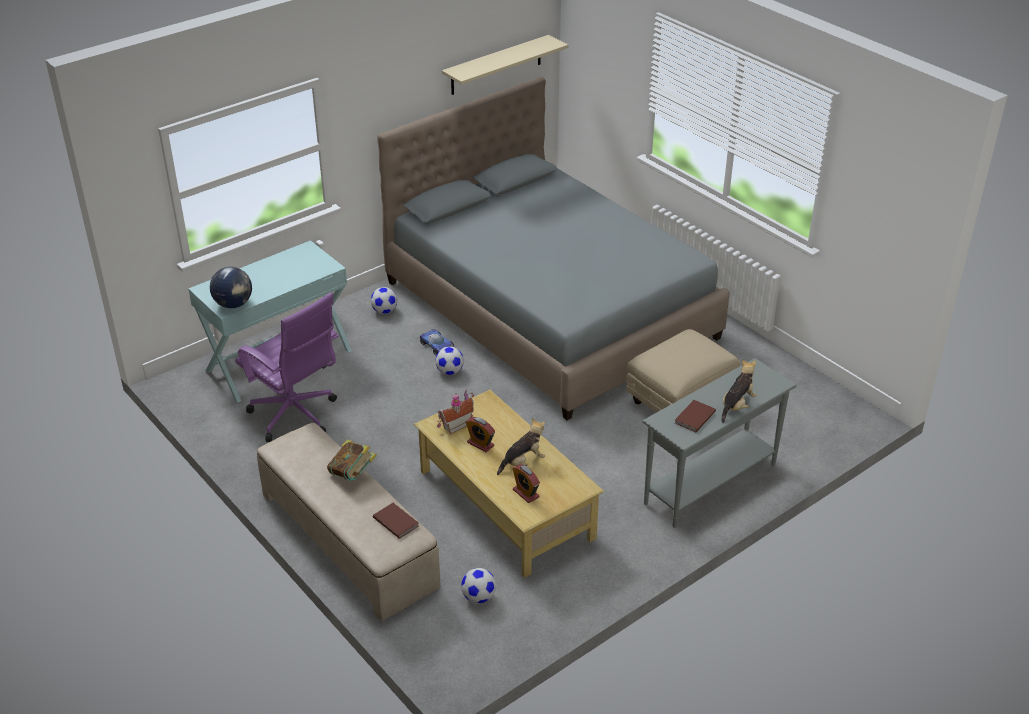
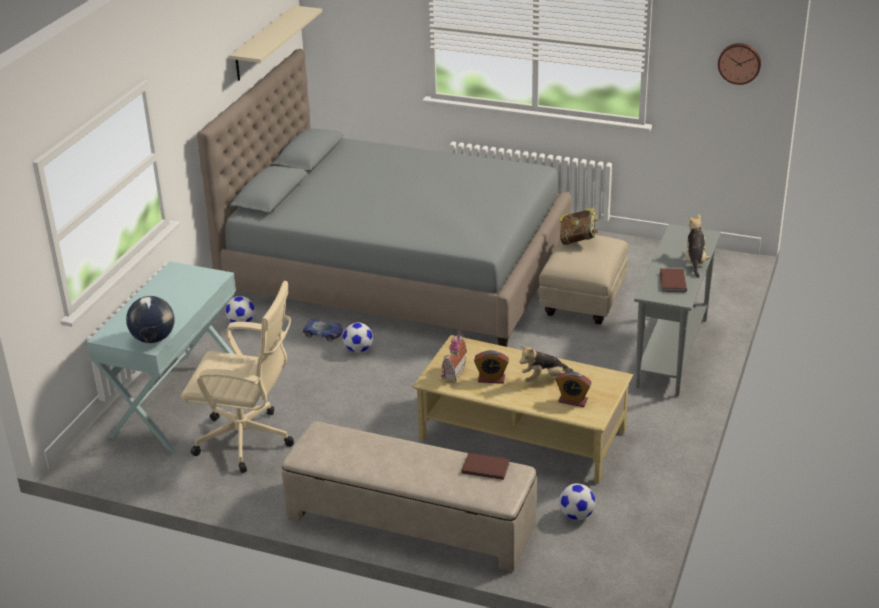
camera: 30 degrees left, 5 degrees down
purple office chair [235,292,338,442] -> beige office chair [181,281,294,473]
book [327,440,377,481] -> book moved to [560,207,598,245]
plush toy [497,418,545,475] -> plush toy turned 135 degrees counterclockwise [520,346,573,382]
none -> wall clock [718,43,761,85]

